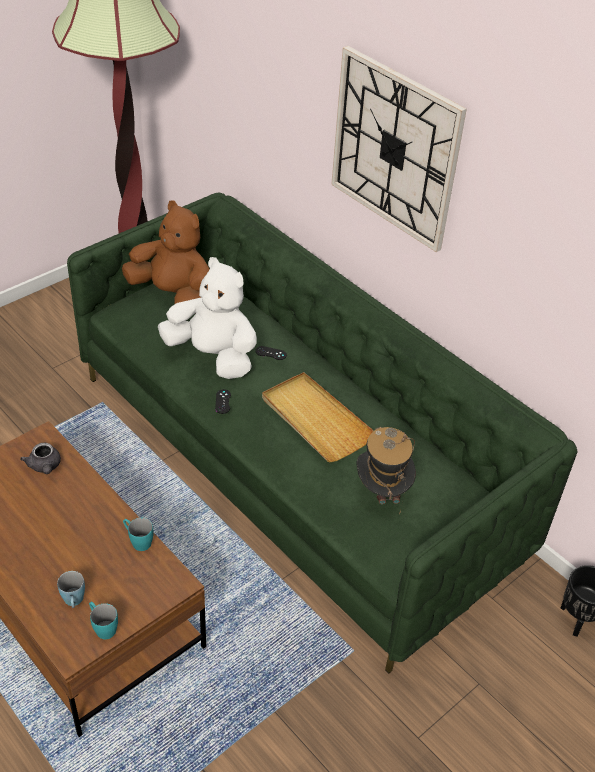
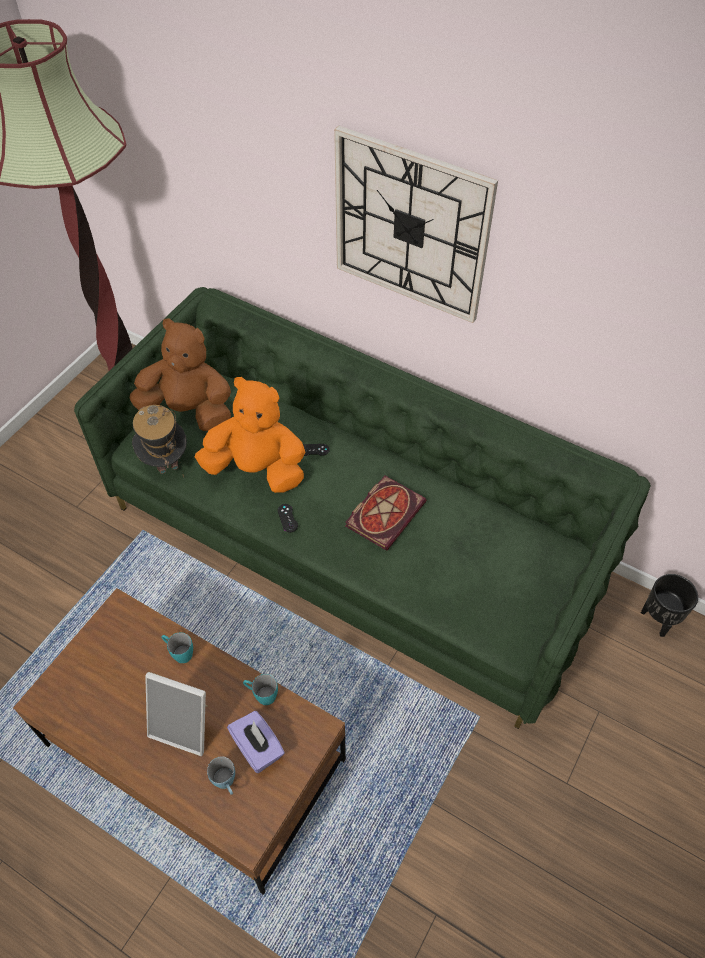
camera: 15 degrees left, 10 degrees up
grey teapot [20,443,61,474] -> none
turquoise mug [89,602,118,639] -> turquoise mug moved to [161,632,193,663]
white plush toy [158,257,257,379] -> orange plush toy [194,377,305,493]
beige tray [262,372,374,462] -> book [345,476,426,551]
hat [356,427,416,515] -> hat moved to [132,405,187,477]
none -> picture frame [145,672,208,756]
none -> purple tissue box [227,711,285,773]

